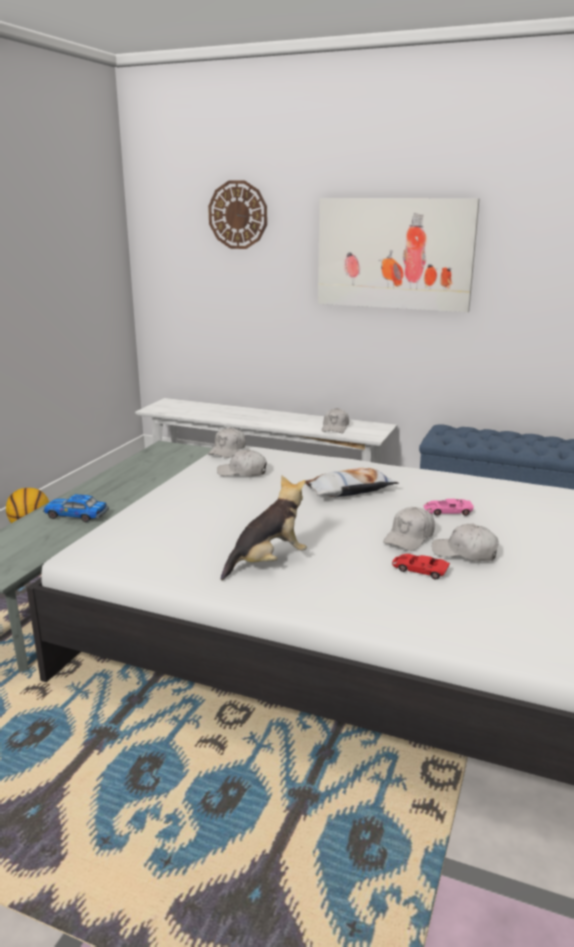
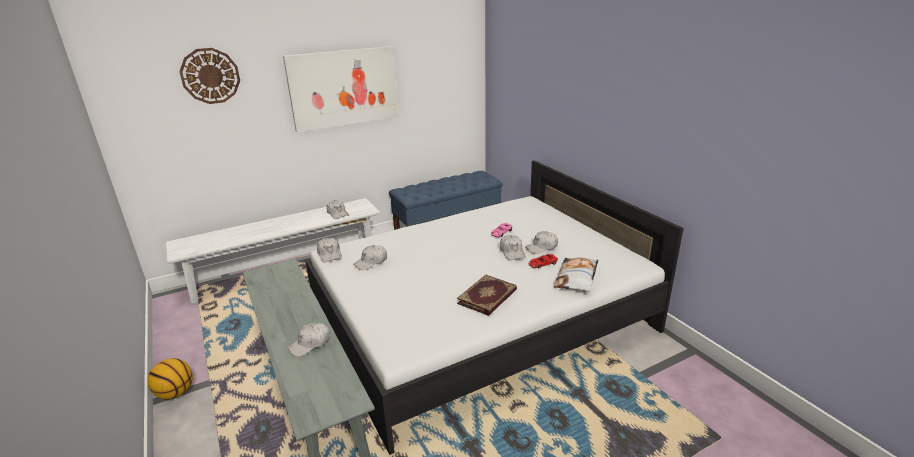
camera: 50 degrees left, 5 degrees up
toy car [43,494,109,522] -> white cap [288,322,330,357]
plush toy [221,476,307,580] -> book [457,275,517,316]
pillow [305,468,399,497] -> pillow moved to [554,257,598,292]

